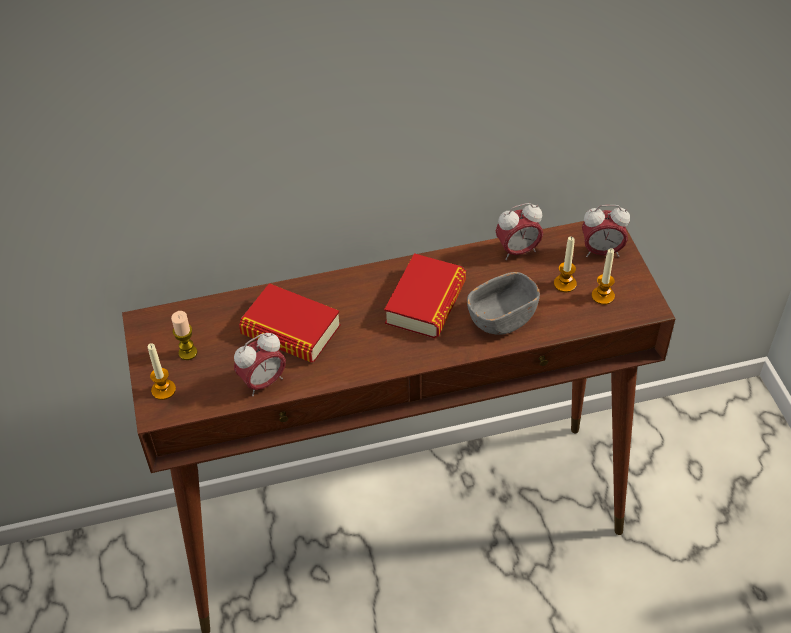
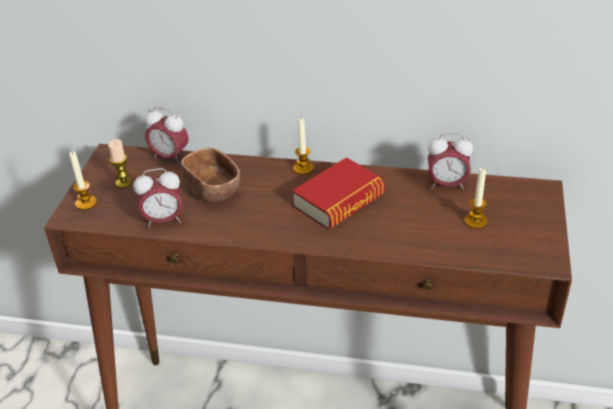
camera: 25 degrees right, 10 degrees down
book [239,283,340,362] -> brown bowl [181,148,240,202]
grey bowl [467,272,540,335] -> none
alarm clock [582,205,630,257] -> alarm clock moved to [145,107,188,164]
candle [592,248,615,305] -> candle moved to [293,118,314,175]

